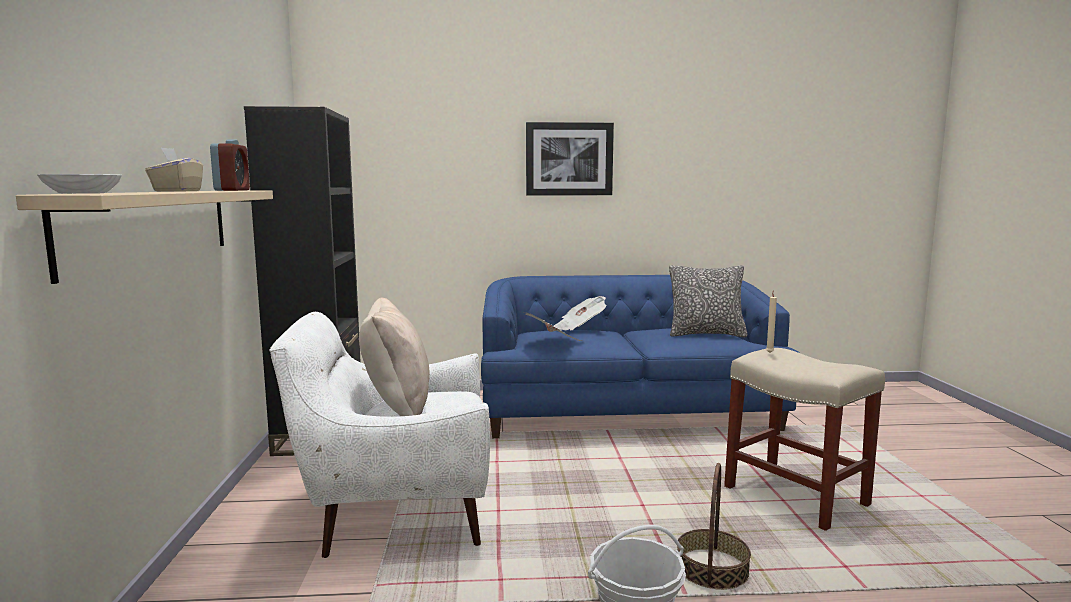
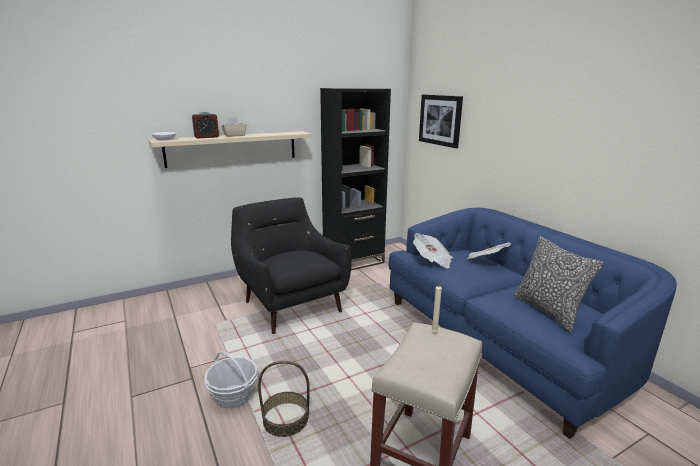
camera: 65 degrees right, 10 degrees up
alarm clock [210,139,250,191] -> alarm clock moved to [192,112,219,139]
white armchair [269,312,490,558] -> black armchair [231,197,352,334]
beige pillow [359,298,430,416] -> none
picture [526,122,614,195] -> picture moved to [419,94,463,148]

